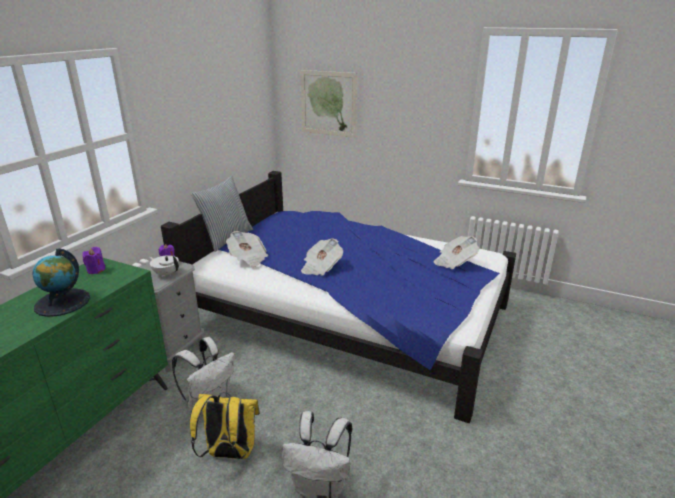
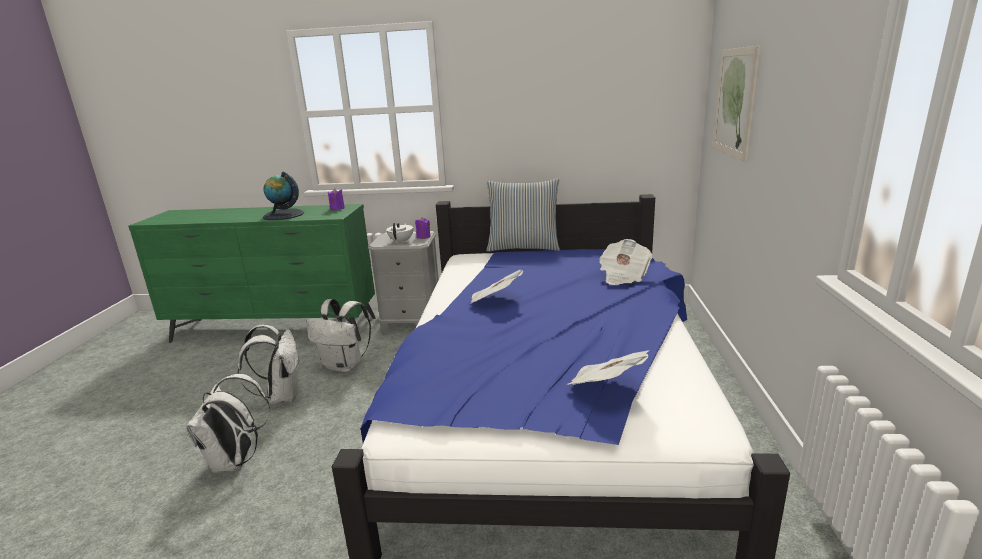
camera: 70 degrees right, 5 degrees down
yellow backpack [190,392,260,459] -> white backpack [237,325,301,404]
newspaper [226,231,268,267] -> newspaper moved to [599,239,652,285]

